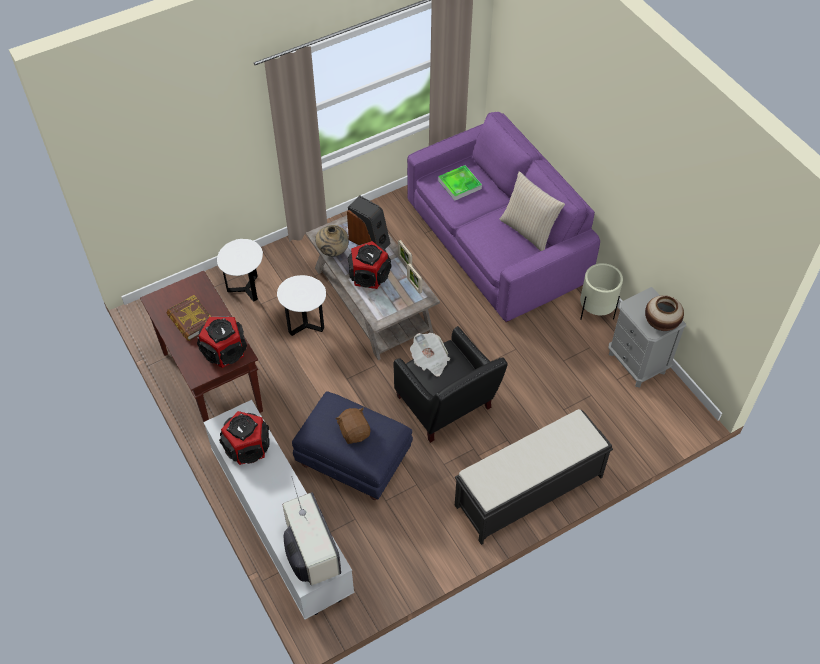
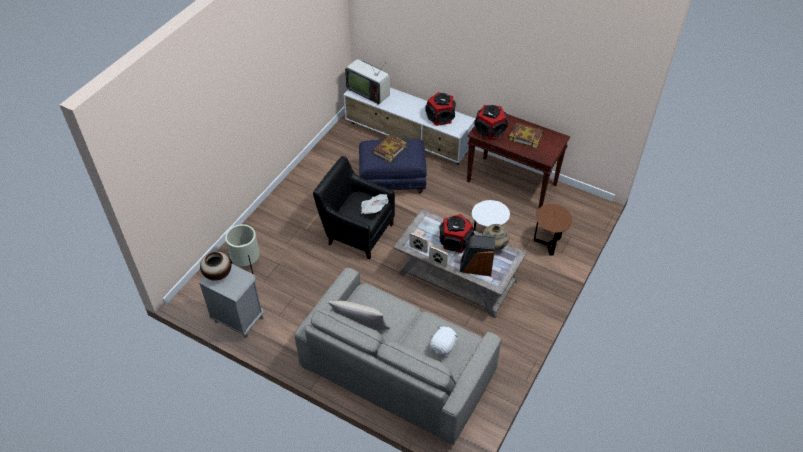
camera: 150 degrees right, 5 degrees down
white side table [217,239,263,302] -> brown side table [534,204,572,256]
brown plush toy [335,408,370,444] -> book [372,135,407,162]
purple sofa [407,112,600,322] -> grey sofa [295,268,501,445]
tray [438,165,482,200] -> white plush toy [430,325,459,356]
black bench [455,409,613,545] -> none
beige planter [580,263,623,320] -> beige planter moved to [225,224,260,274]

